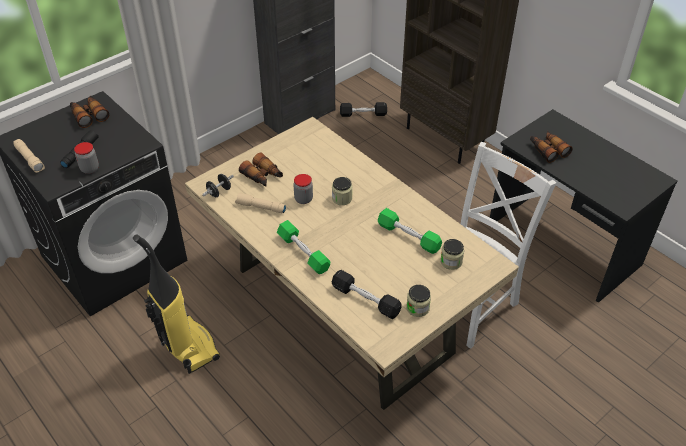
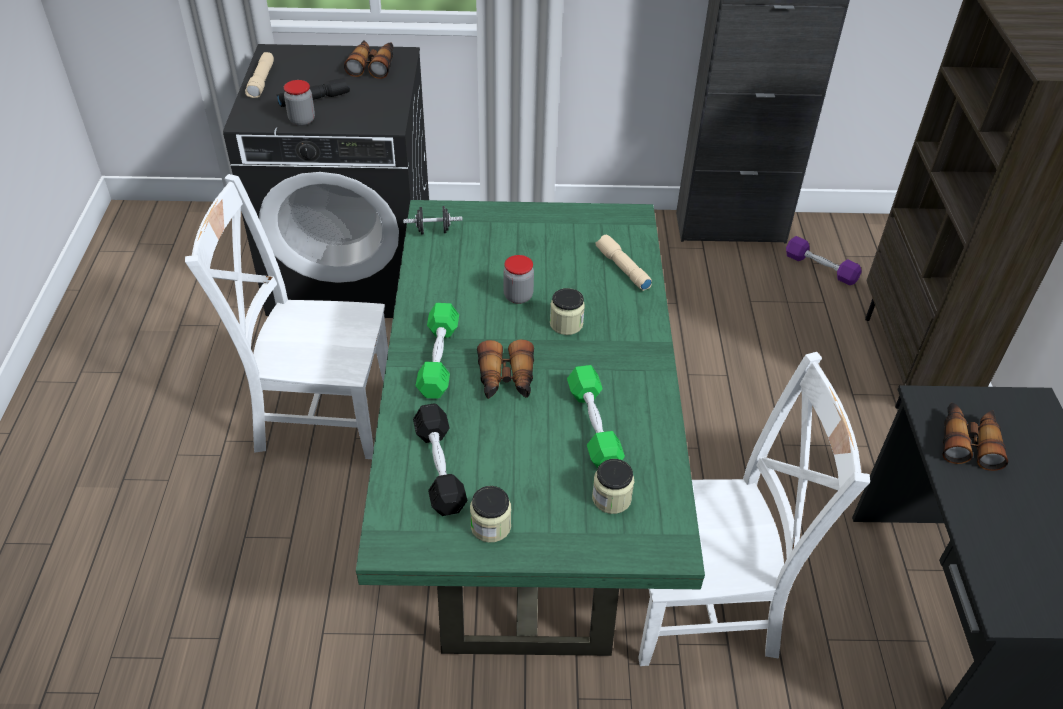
camera: 40 degrees right, 0 degrees up
vacuum cleaner [133,234,220,374] -> white chair [185,174,388,459]
beige dining table [185,117,519,410] -> green dining table [356,200,705,656]
beige flashlight [235,193,286,213] -> beige flashlight moved to [595,235,652,291]
binoculars [239,153,283,187] -> binoculars moved to [477,339,534,399]
black dumbbell [340,102,387,117] -> purple dumbbell [786,236,861,285]

